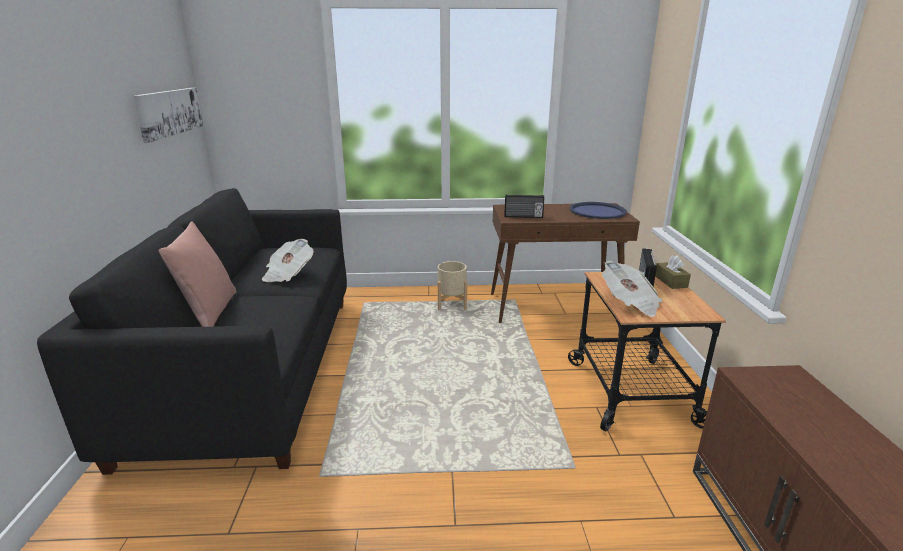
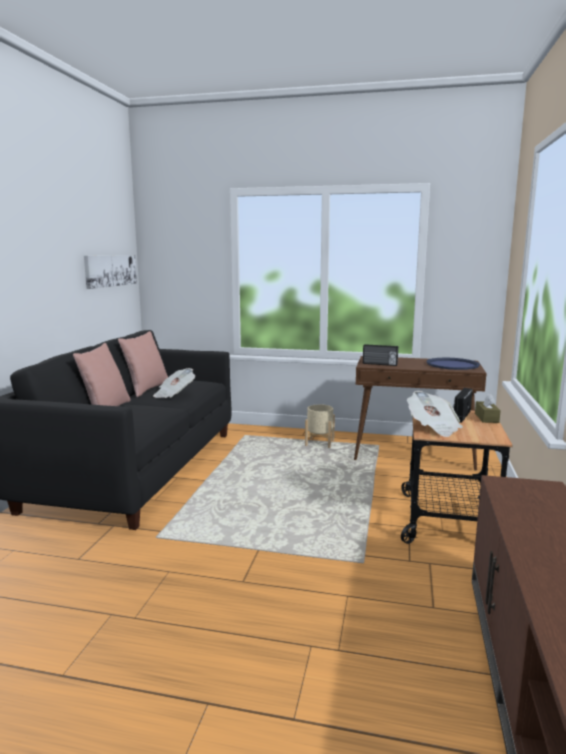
camera: 15 degrees right, 10 degrees down
none -> pink pillow [118,331,168,397]

